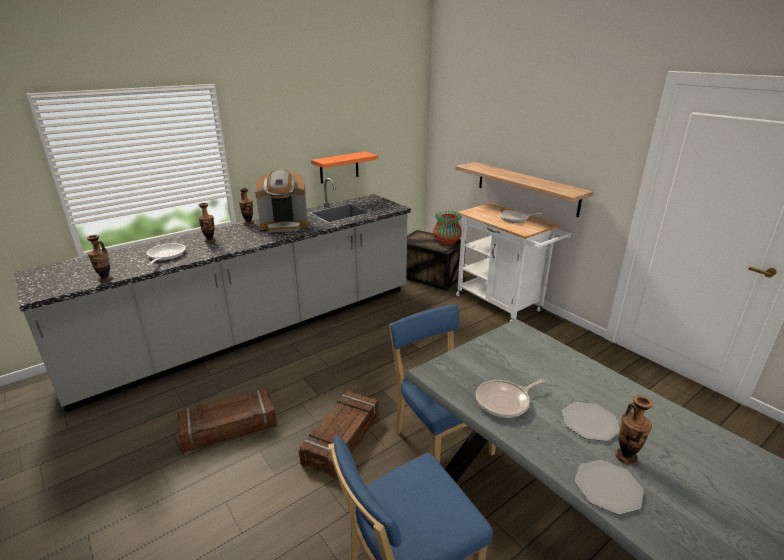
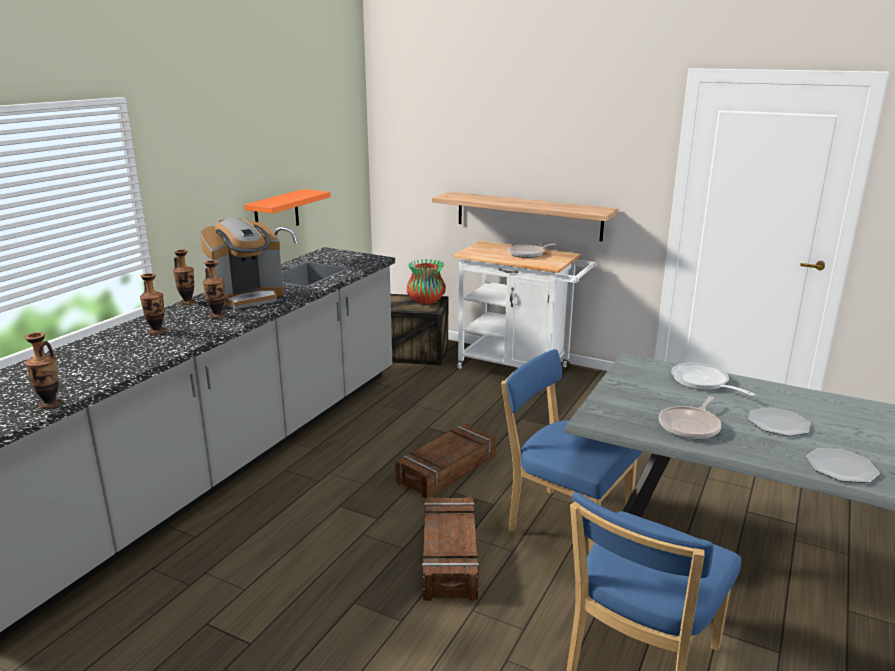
camera: 25 degrees left, 5 degrees down
frying pan [147,243,186,266] -> frying pan moved to [671,363,756,396]
crate [177,389,277,453] -> crate moved to [395,424,496,499]
vase [615,396,653,465] -> vase moved to [203,260,226,318]

